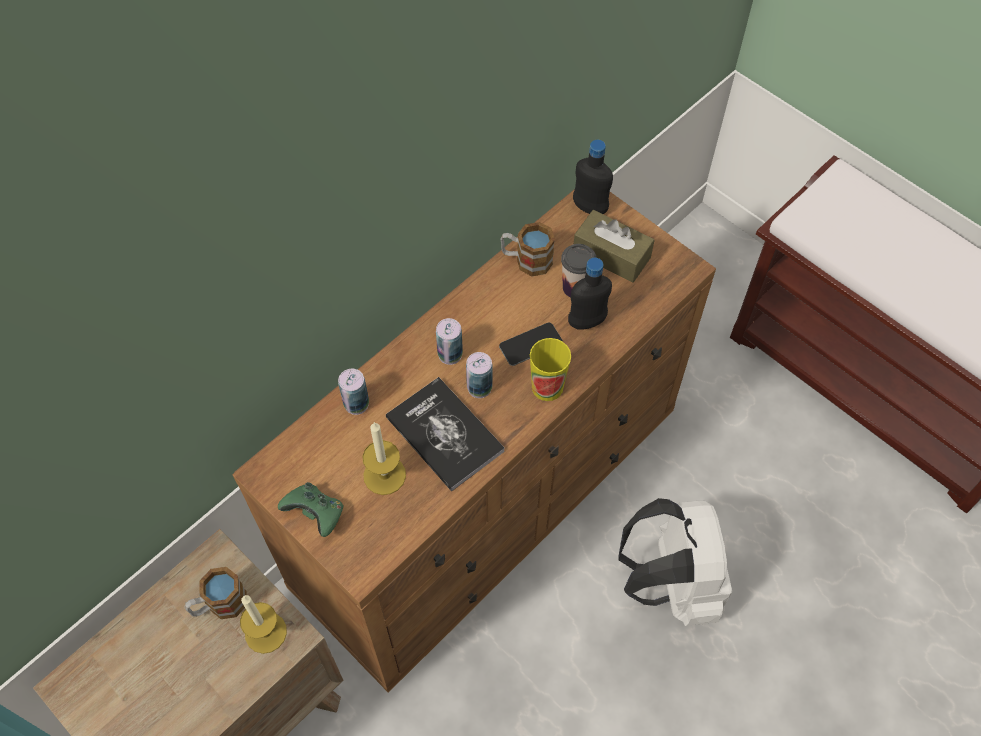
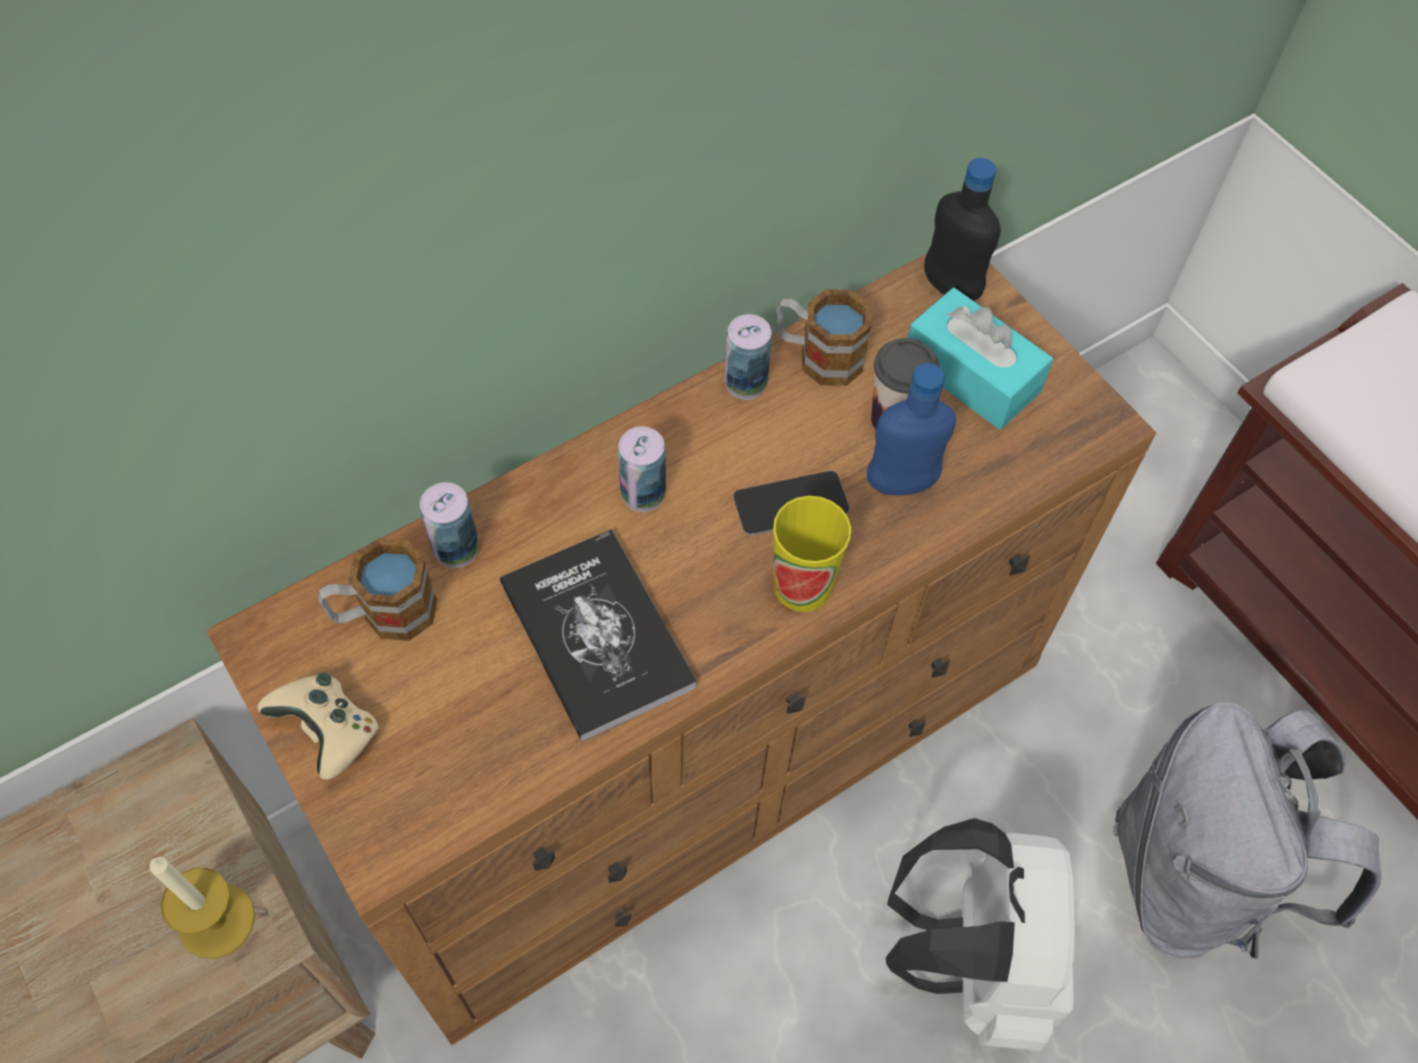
camera: 10 degrees right, 0 degrees up
mug [185,567,247,619] -> mug moved to [318,538,437,641]
green game controller [278,482,344,537] -> beige game controller [257,672,379,780]
candle [362,422,406,495] -> none
can [466,352,493,398] -> can moved to [724,314,772,400]
black bottle [568,258,612,330] -> blue bottle [867,363,956,495]
brown tissue box [574,210,655,283] -> turquoise tissue box [908,288,1053,429]
none -> grey backpack [1113,702,1382,959]

